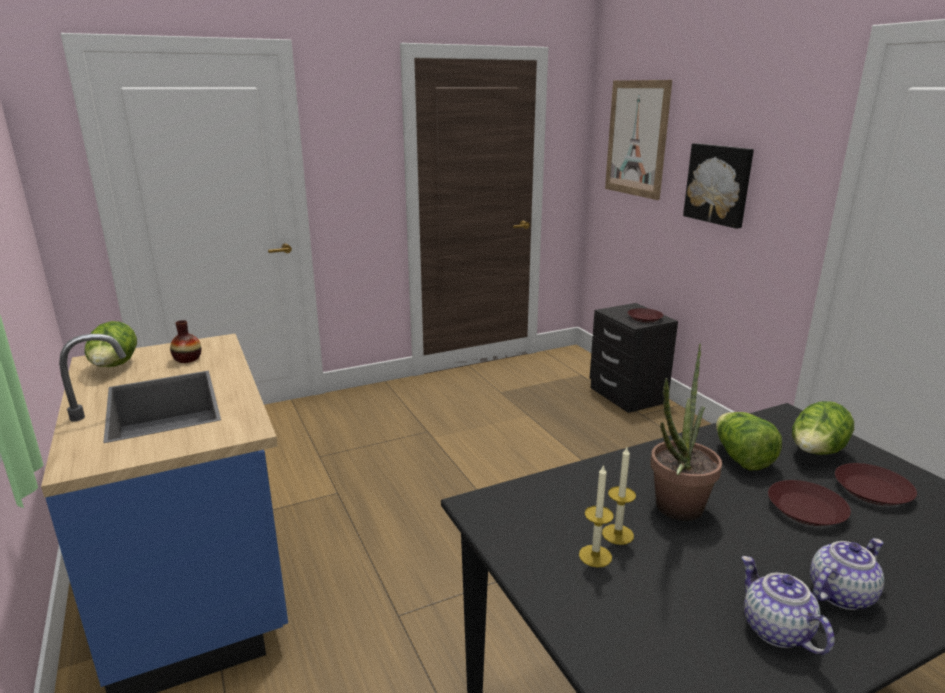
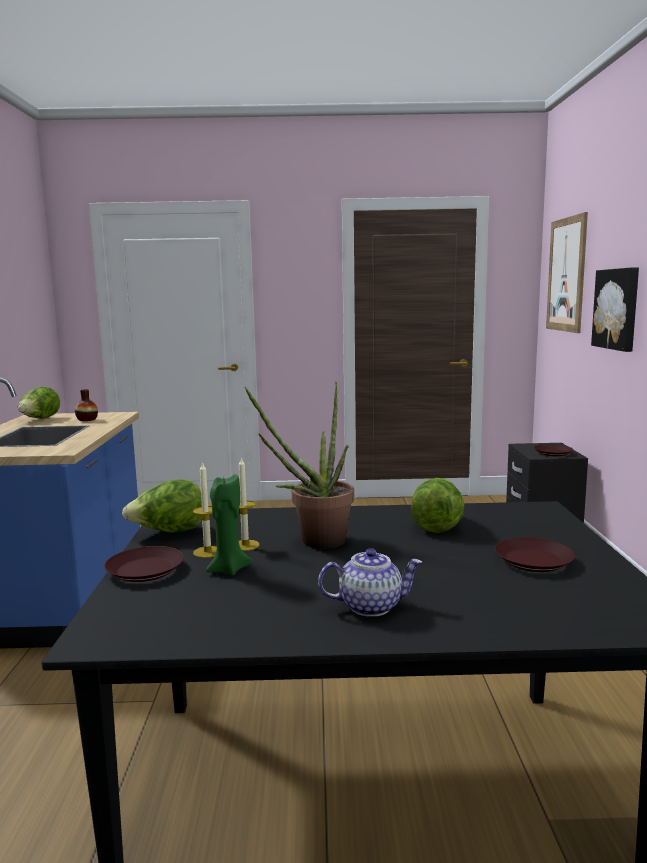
camera: 25 degrees right, 10 degrees down
teapot [742,556,834,655] -> none
brown plate [768,480,851,526] -> brown plate moved to [104,546,184,582]
lettuce [792,401,854,455] -> lettuce moved to [122,479,202,532]
none -> green candle [206,474,252,576]

